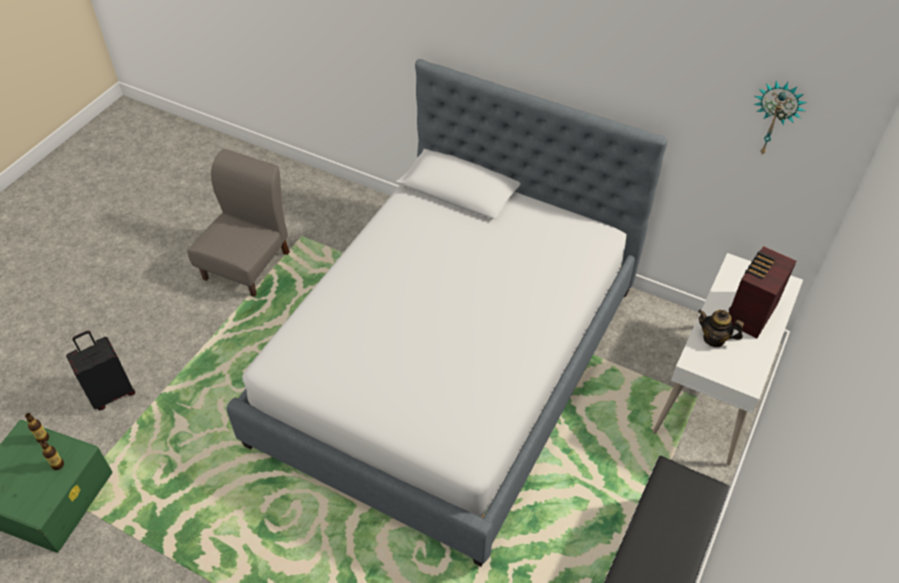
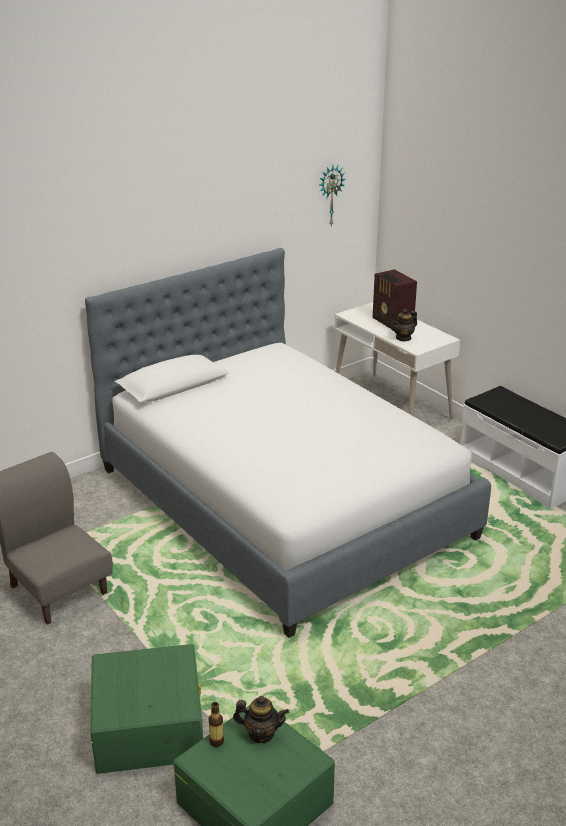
camera: 65 degrees left, 20 degrees down
bottle [40,440,64,470] -> teapot [233,696,289,743]
black suitcase [66,331,135,410] -> green storage box [90,644,203,774]

